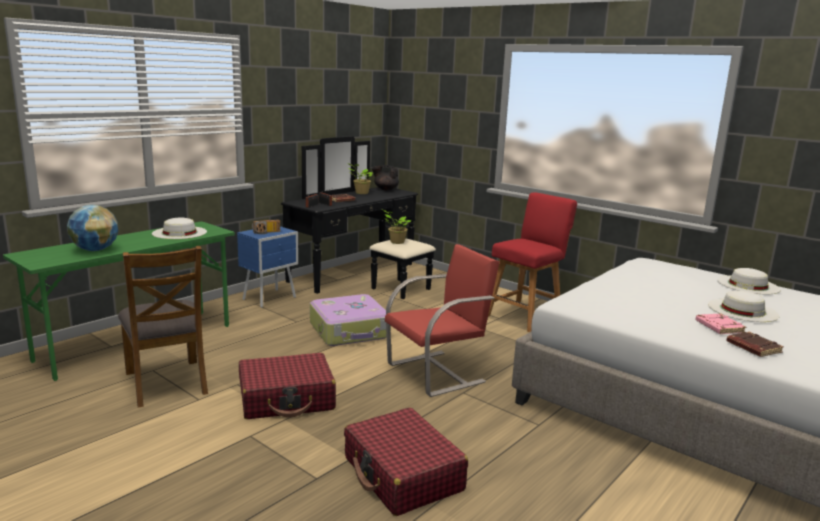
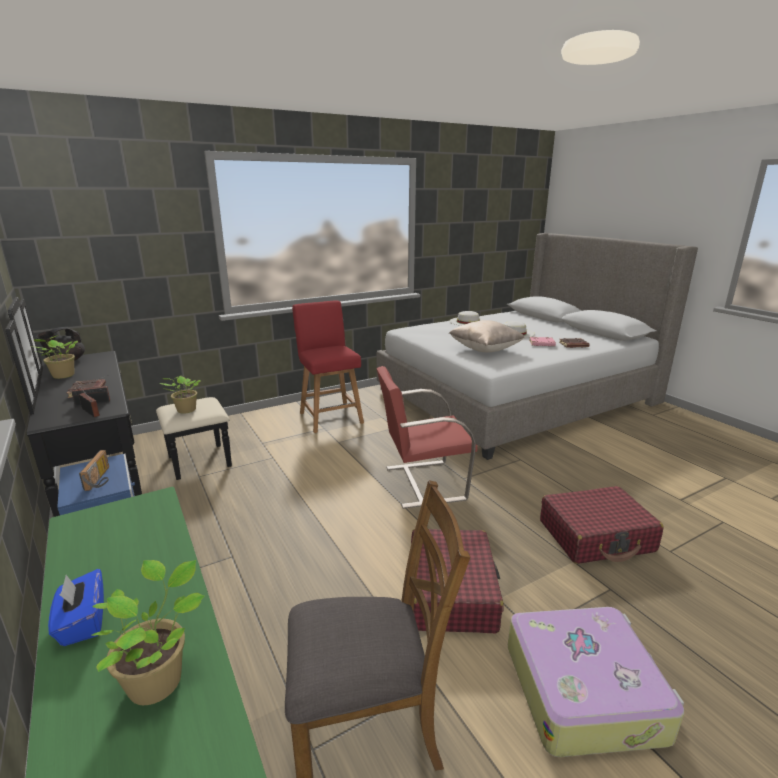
camera: 70 degrees left, 5 degrees up
globe [67,205,118,251] -> potted plant [91,560,205,705]
white hat [152,218,207,239] -> none
suitcase [310,294,391,346] -> suitcase moved to [508,607,684,757]
red chair [385,244,500,397] -> red chair turned 90 degrees counterclockwise [376,366,477,509]
none -> blue tissue box [48,569,104,646]
none -> beige pillow [449,320,524,352]

